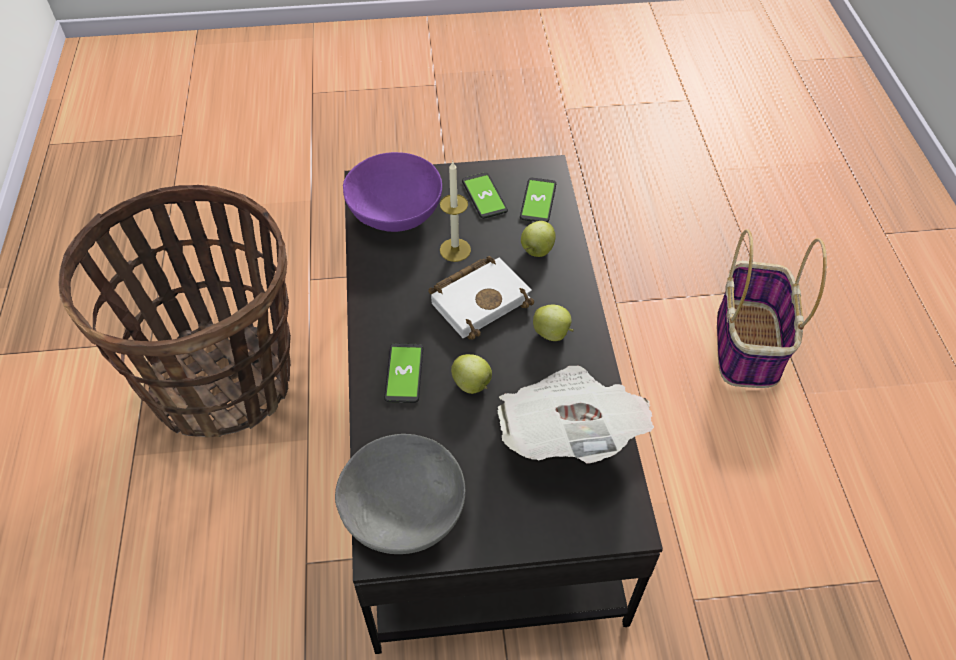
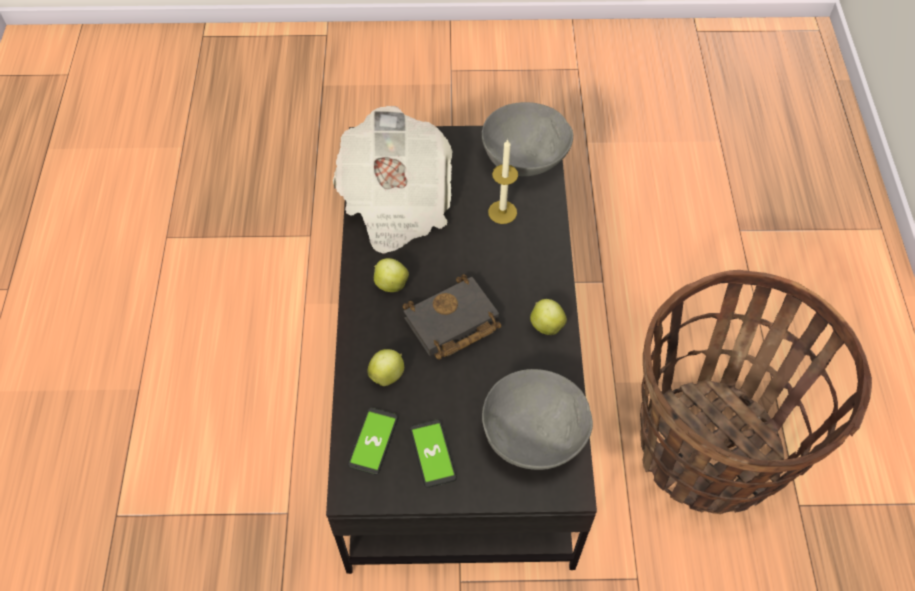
camera: 175 degrees left, 5 degrees up
purple bowl [343,152,442,232] -> grey bowl [482,369,593,470]
phone [384,343,423,403] -> none
white book [428,256,534,340] -> black book [403,274,501,360]
candle [440,160,471,262] -> candle moved to [488,139,518,224]
apple [451,354,492,394] -> apple moved to [530,299,567,335]
basket [717,229,827,388] -> none

